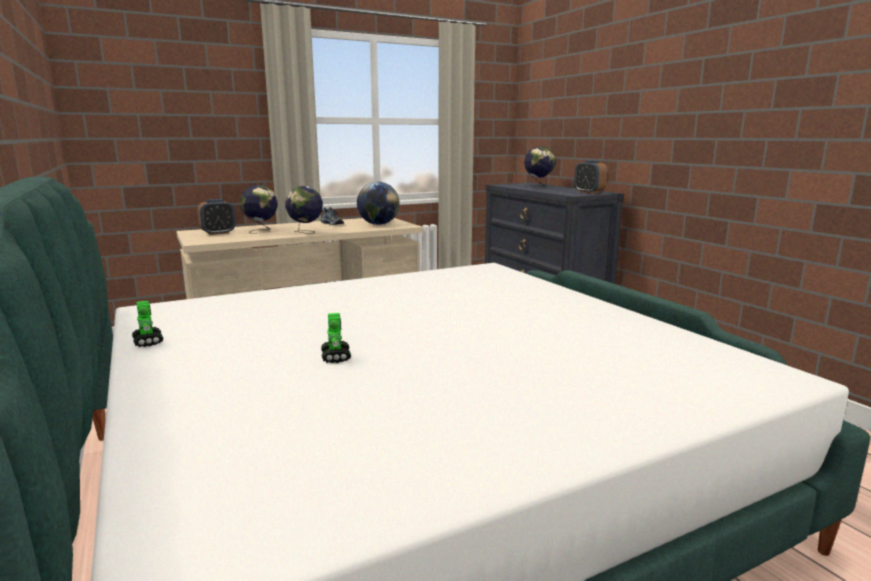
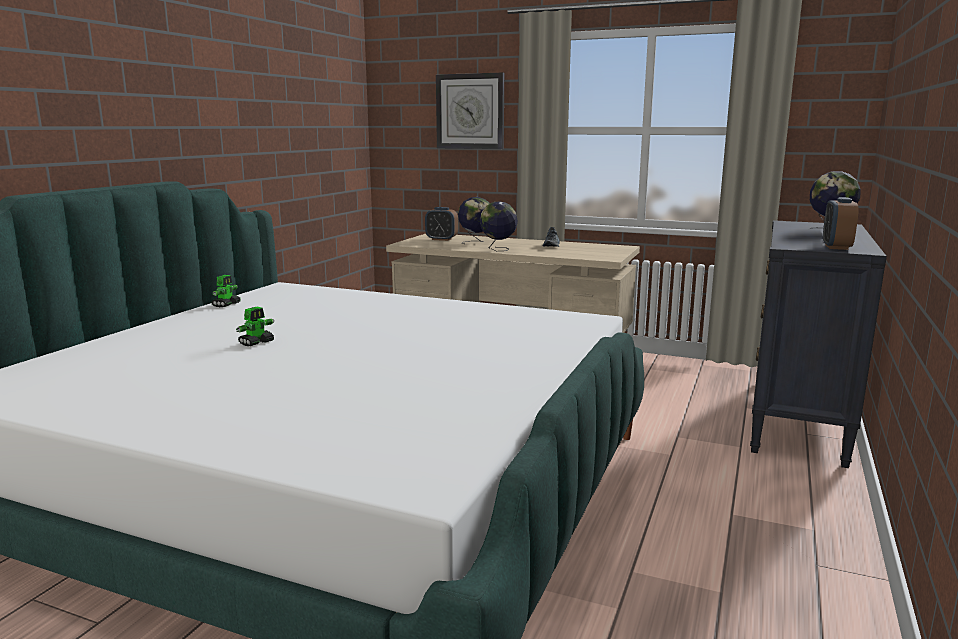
camera: 50 degrees right, 0 degrees up
globe [357,182,400,225] -> none
none -> wall clock [436,73,504,149]

